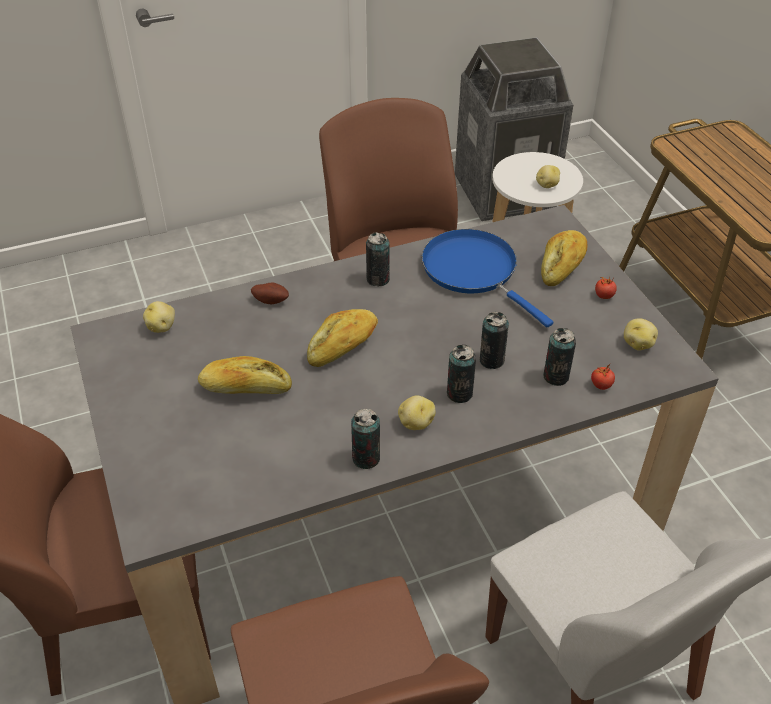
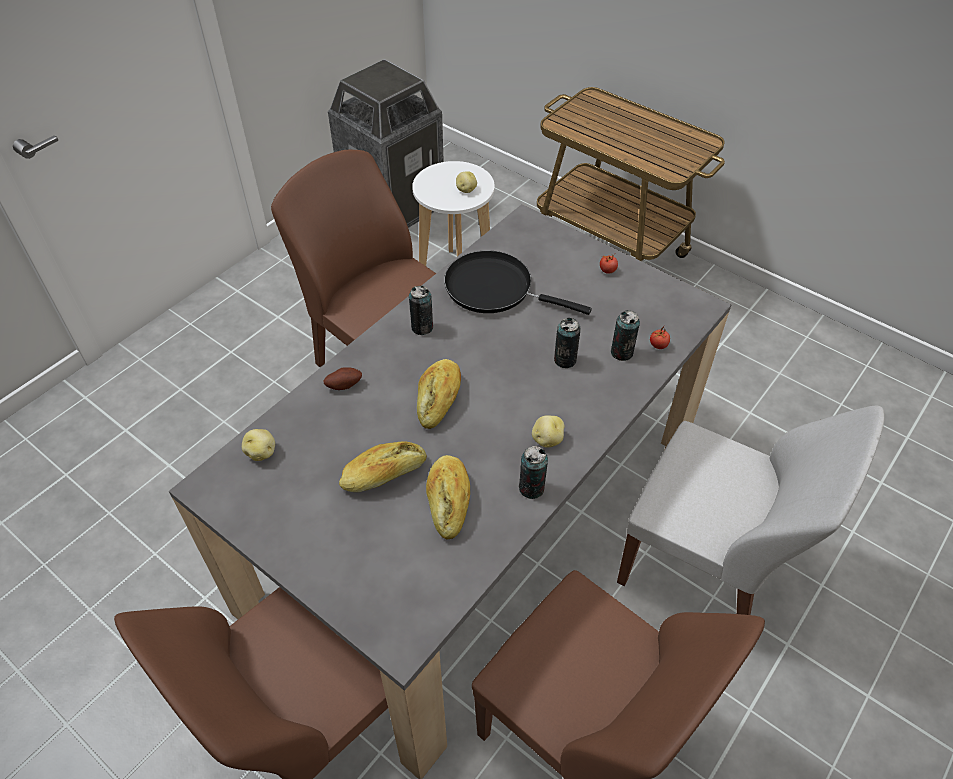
camera: 30 degrees left, 5 degrees up
blue frying pan [422,229,553,327] -> black frying pan [444,250,592,315]
can [447,345,476,403] -> none
bread [541,230,587,286] -> bread moved to [426,455,470,540]
potato [624,318,658,350] -> none

